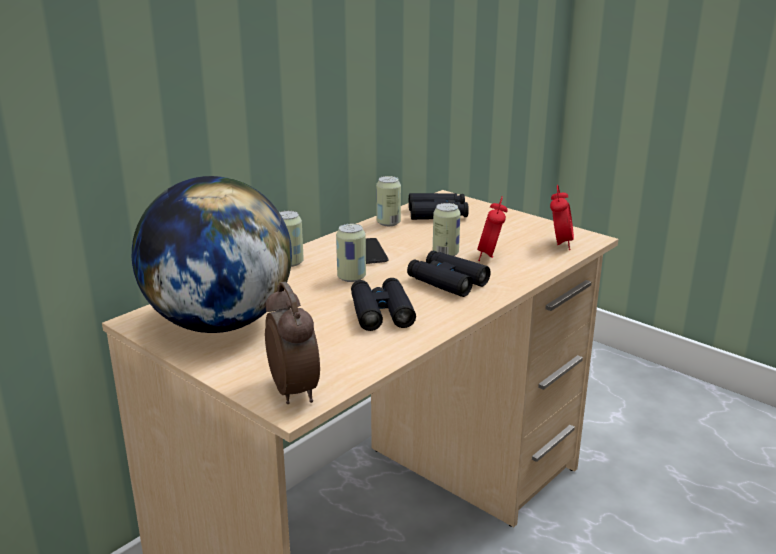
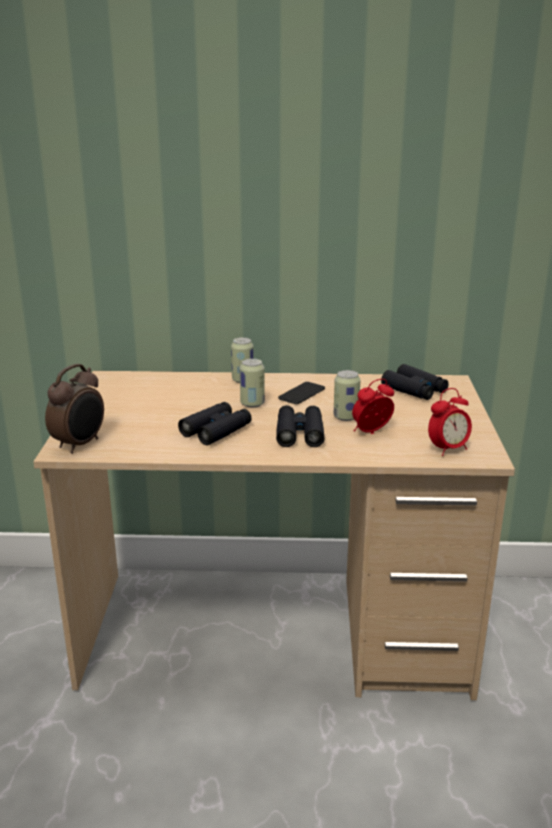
camera: 50 degrees right, 0 degrees up
globe [132,176,292,333] -> none
can [376,176,401,226] -> none

